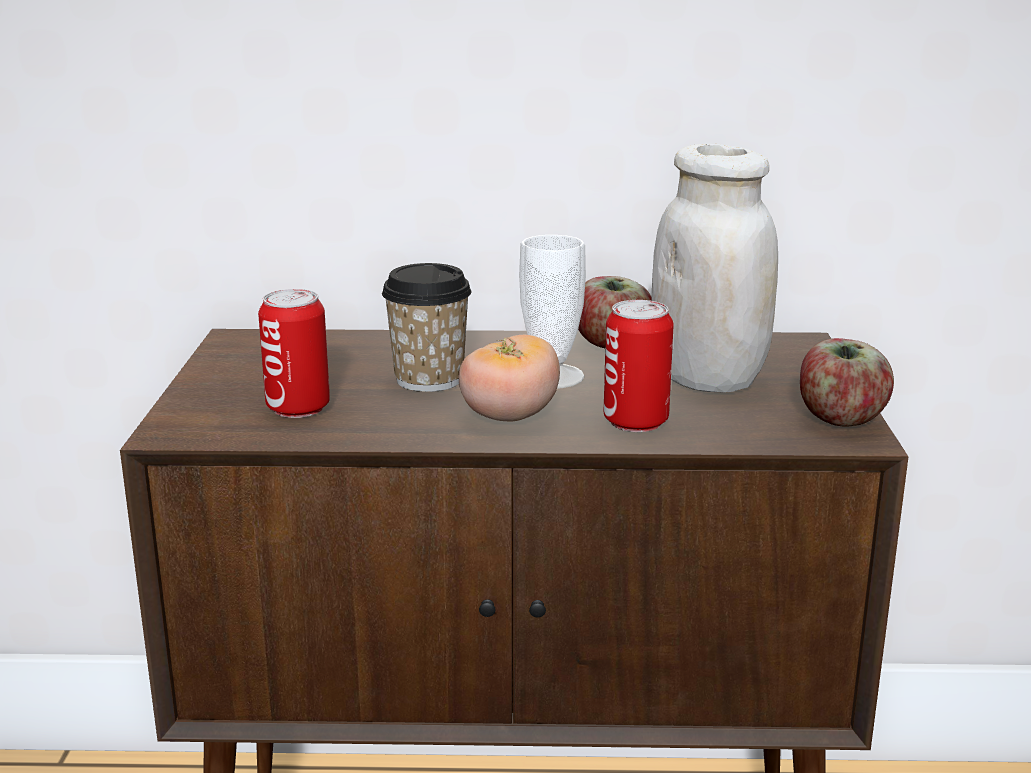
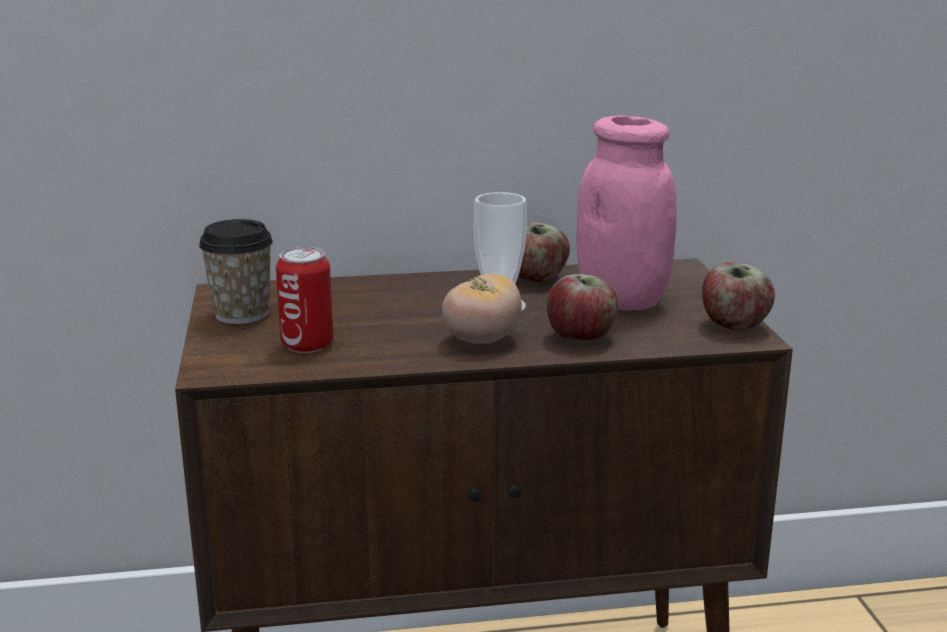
camera: 10 degrees left, 0 degrees up
cup [382,263,471,392] -> cup moved to [199,219,273,324]
can [604,300,674,432] -> apple [547,274,618,340]
white jar [652,144,778,393] -> pink jar [576,115,677,310]

